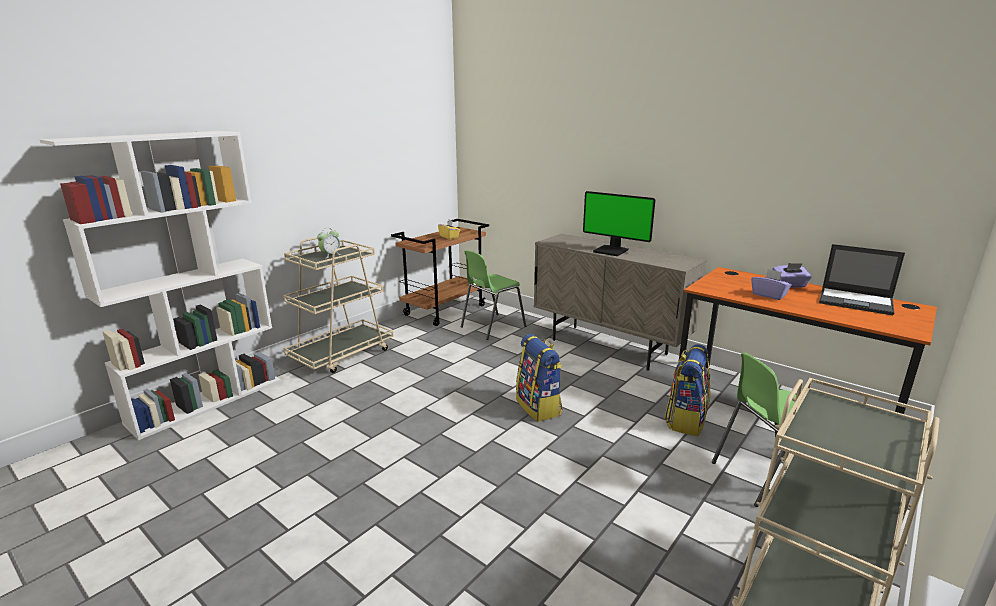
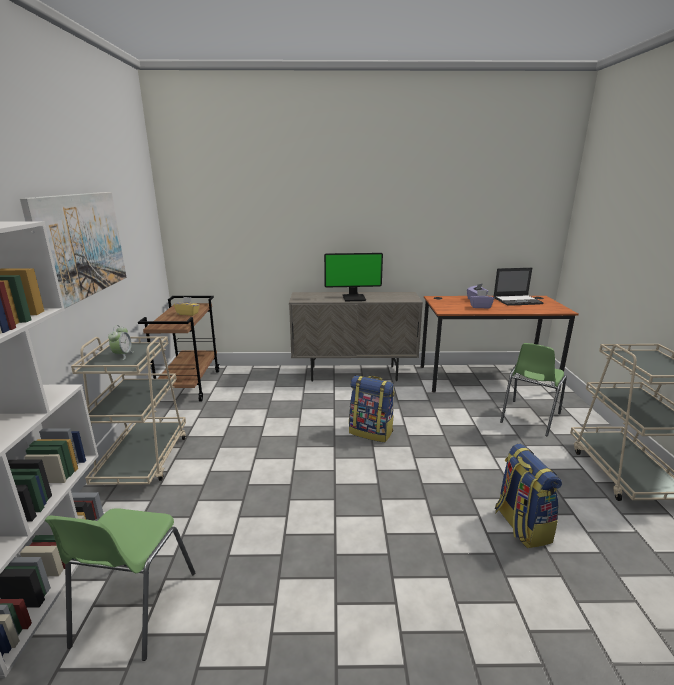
camera: 40 degrees left, 0 degrees up
green chair [461,250,526,340] -> green chair moved to [45,508,195,661]
backpack [664,344,710,436] -> backpack moved to [495,443,562,548]
none -> picture [20,192,127,308]

